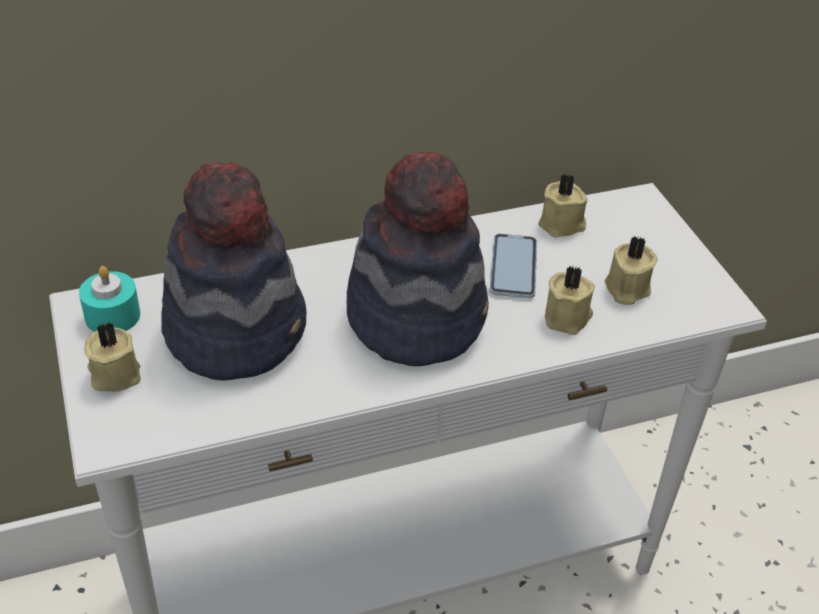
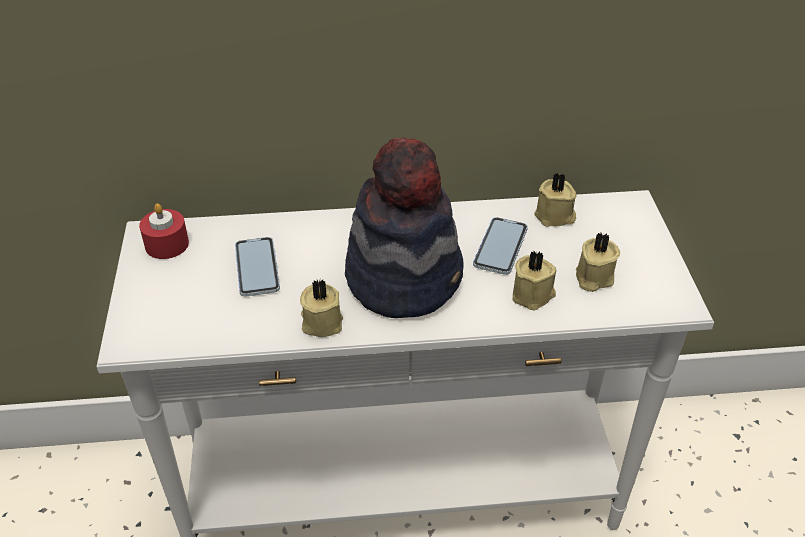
camera: 15 degrees right, 0 degrees up
turquoise candle [79,266,140,332] -> red candle [139,203,189,259]
beige candle [84,322,141,392] -> beige candle moved to [300,280,343,337]
hat [161,161,306,380] -> phone [235,237,280,297]

